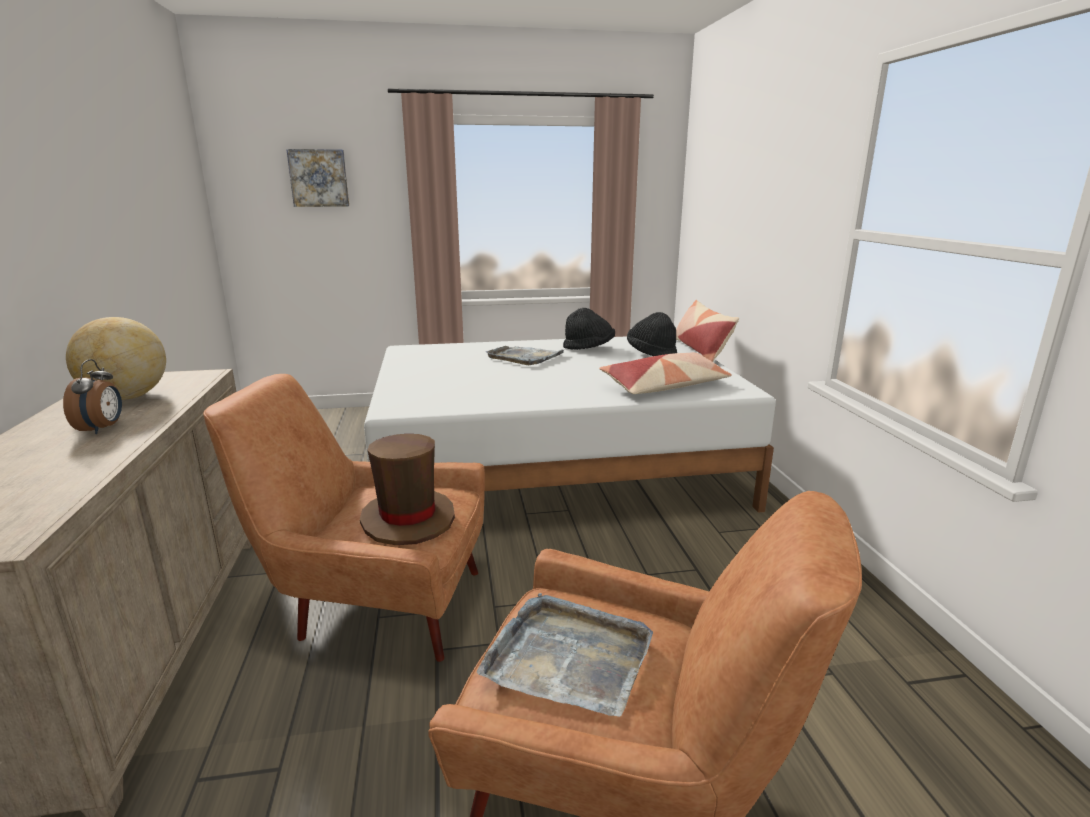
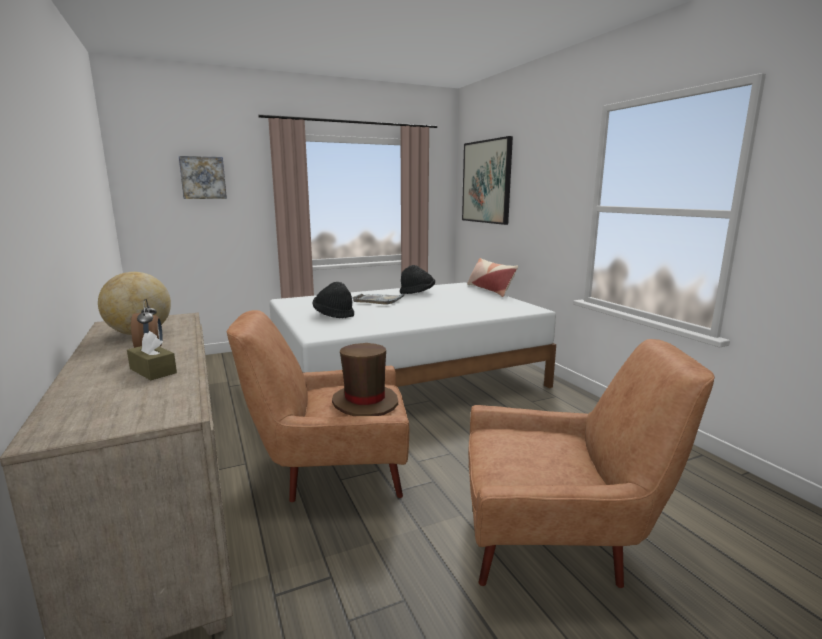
camera: 15 degrees left, 5 degrees down
grey tray [477,593,653,717] -> none
pillow [599,352,732,394] -> none
black hat [627,312,677,356] -> black hat moved to [313,282,354,319]
none -> brown tissue box [127,331,177,380]
none -> picture [462,136,513,225]

